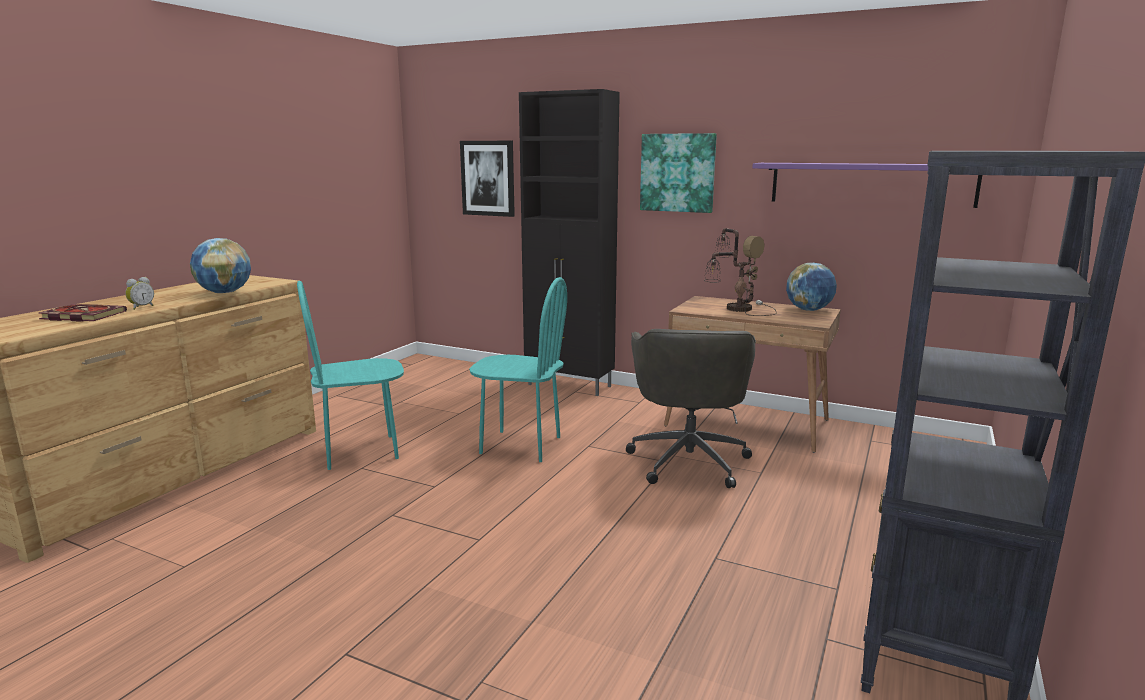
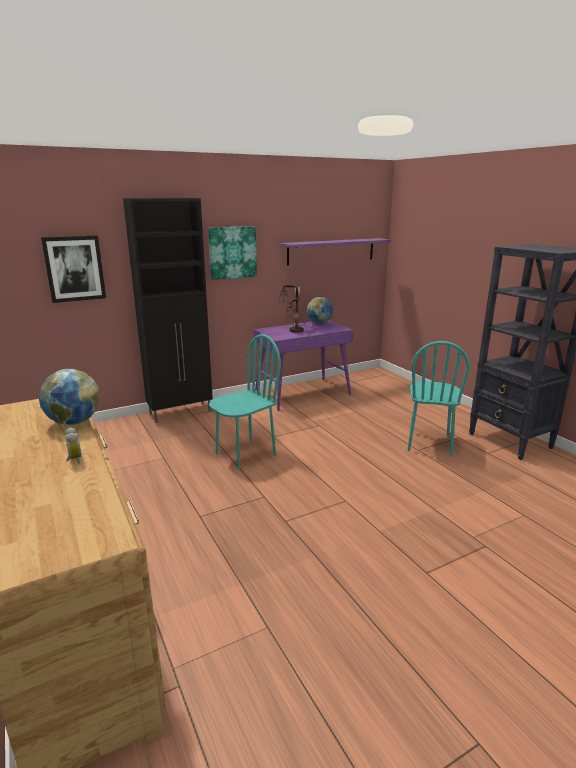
camera: 55 degrees left, 5 degrees up
book [39,304,127,322] -> none
turquoise chair [297,281,404,470] -> turquoise chair moved to [407,341,470,456]
grey office chair [626,329,756,488] -> none
brown desk [664,296,841,453] -> purple desk [253,320,353,411]

